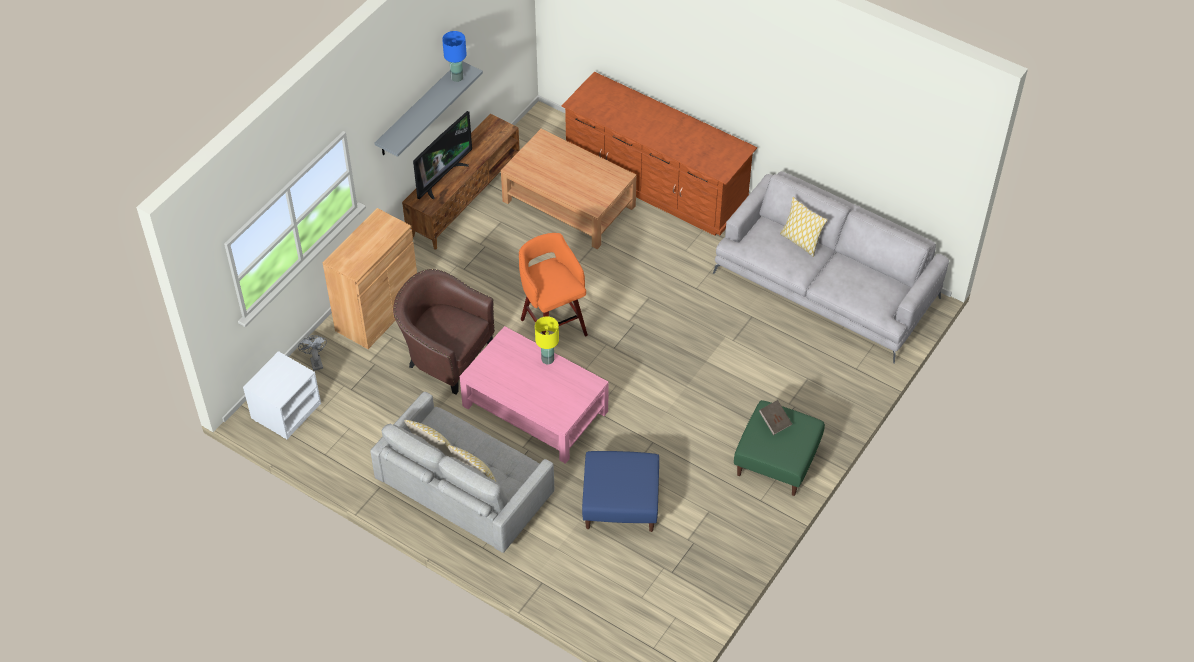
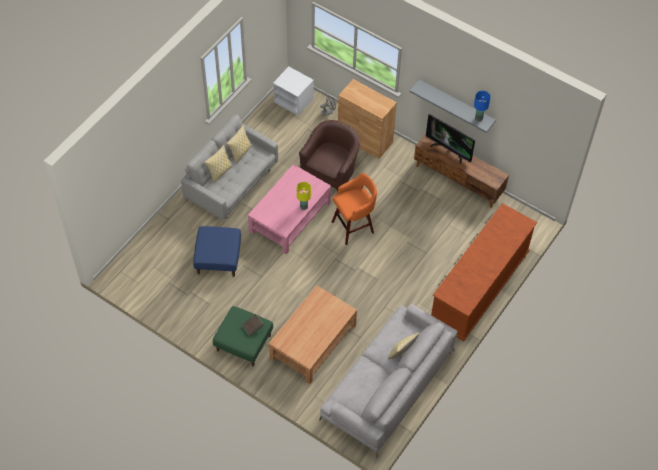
camera: 90 degrees right, 5 degrees up
brown coffee table [501,129,637,249] -> brown coffee table moved to [269,285,357,384]

